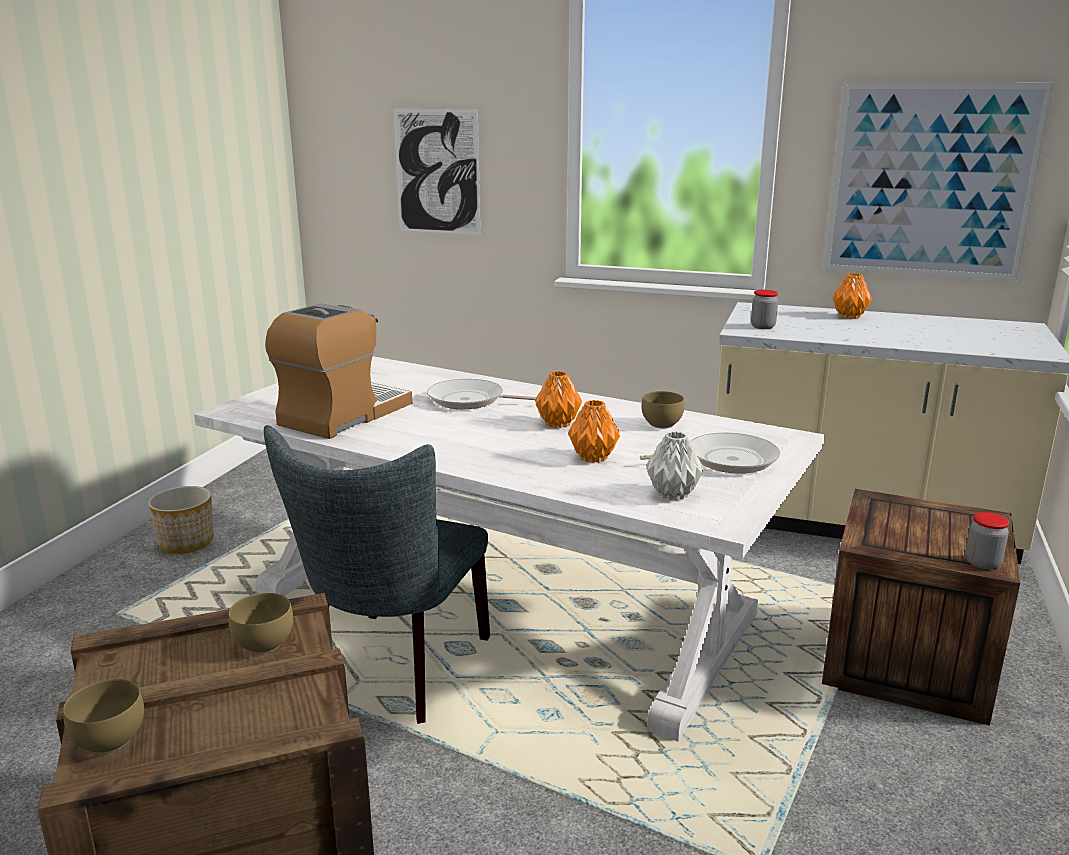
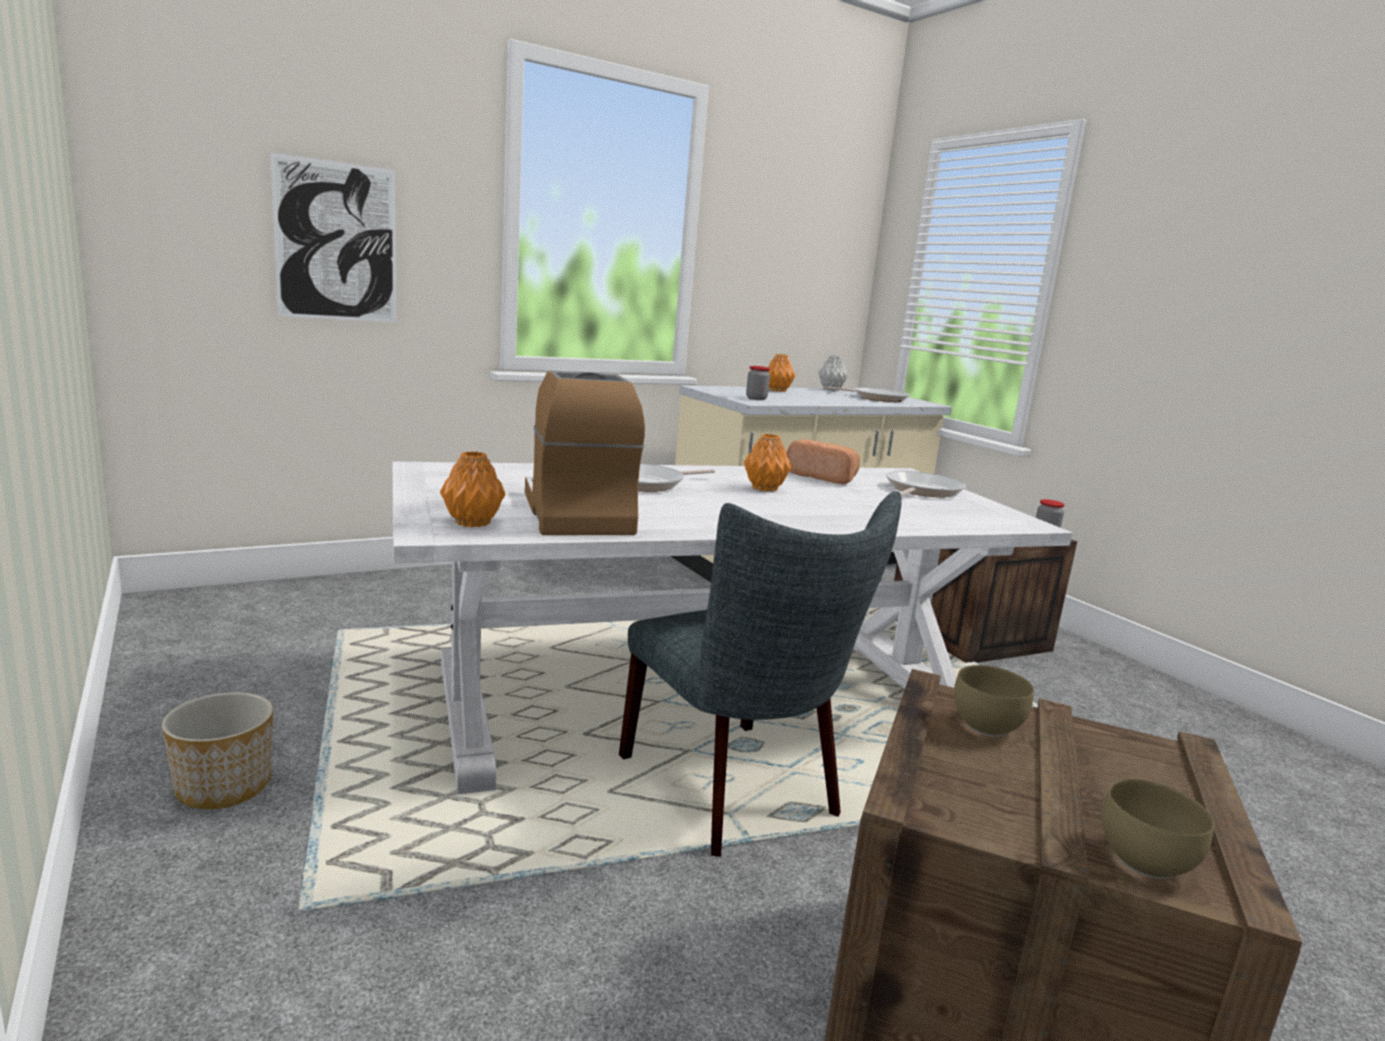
camera: 50 degrees left, 5 degrees down
orange vase [568,400,620,463] -> orange vase moved to [440,451,506,527]
brown bowl [641,391,684,428] -> bread [787,439,860,484]
grey vase [646,431,704,501] -> grey vase moved to [818,355,848,391]
picture [823,82,1055,281] -> none
none -> frying pan [824,386,909,402]

